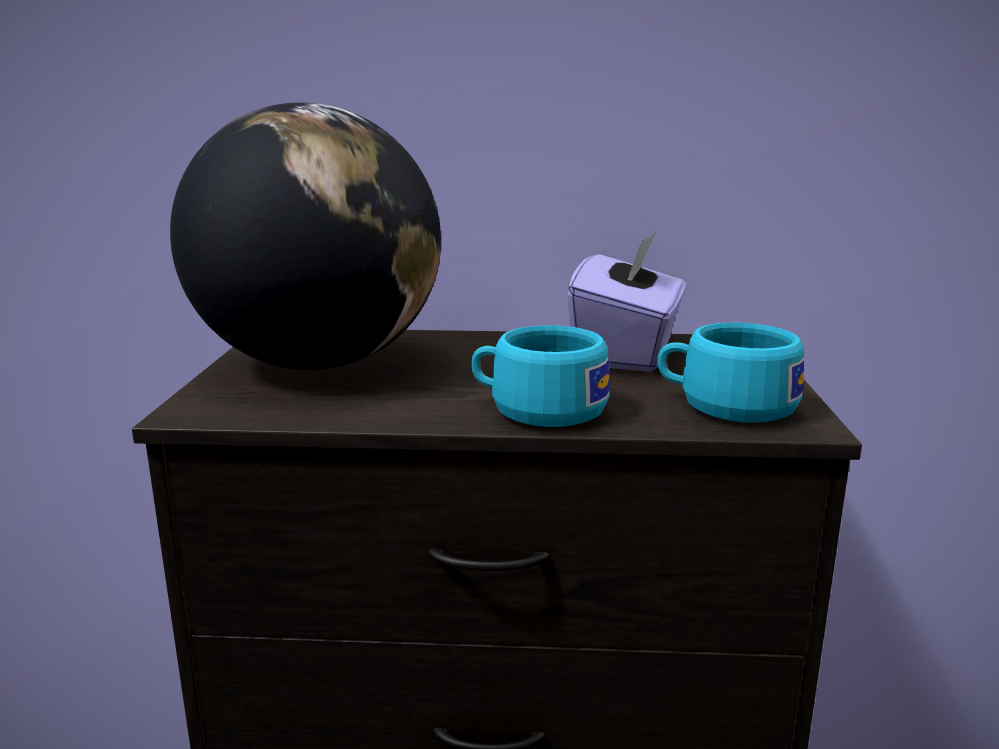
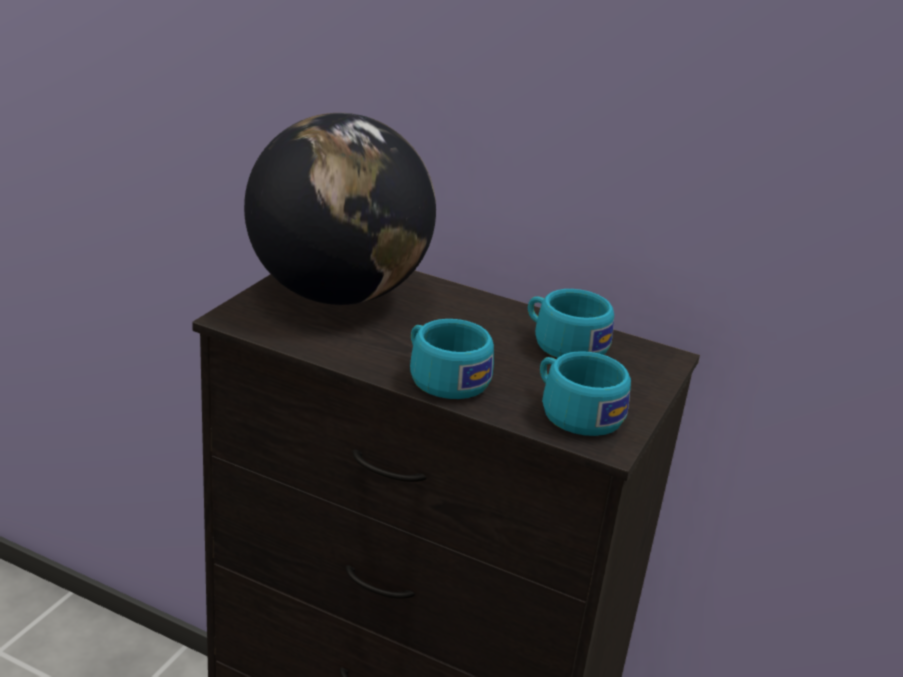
camera: 20 degrees right, 10 degrees up
purple tissue box [567,231,686,372] -> turquoise cup [528,289,614,358]

